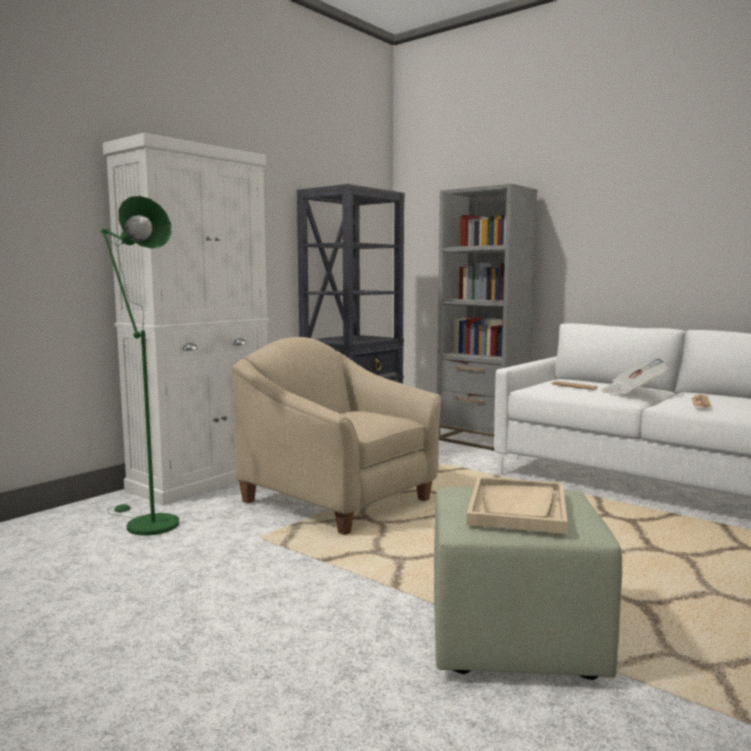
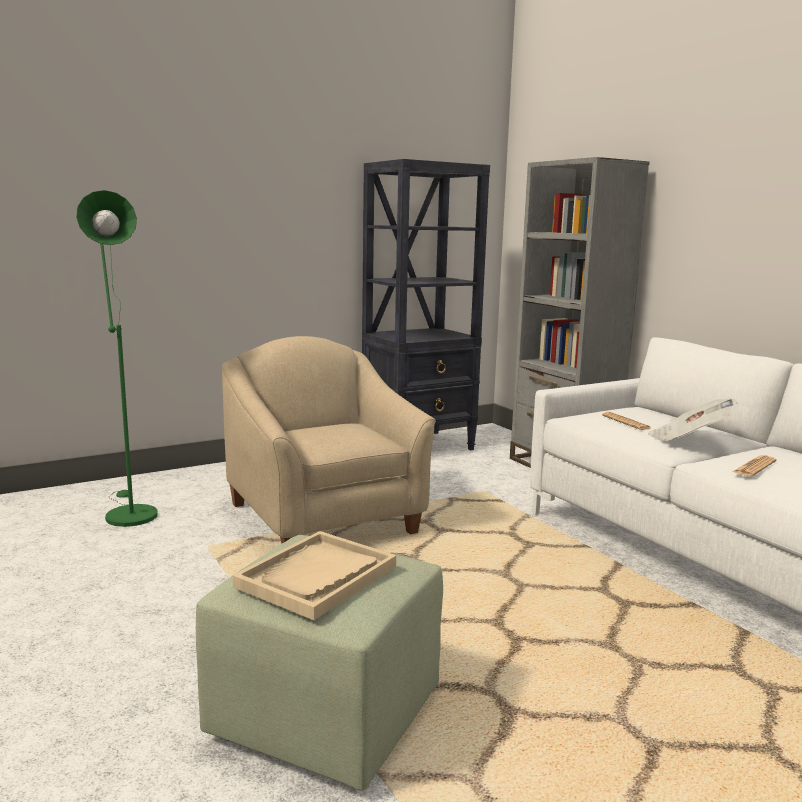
camera: 20 degrees right, 5 degrees up
white cabinet [103,133,269,505] -> none

